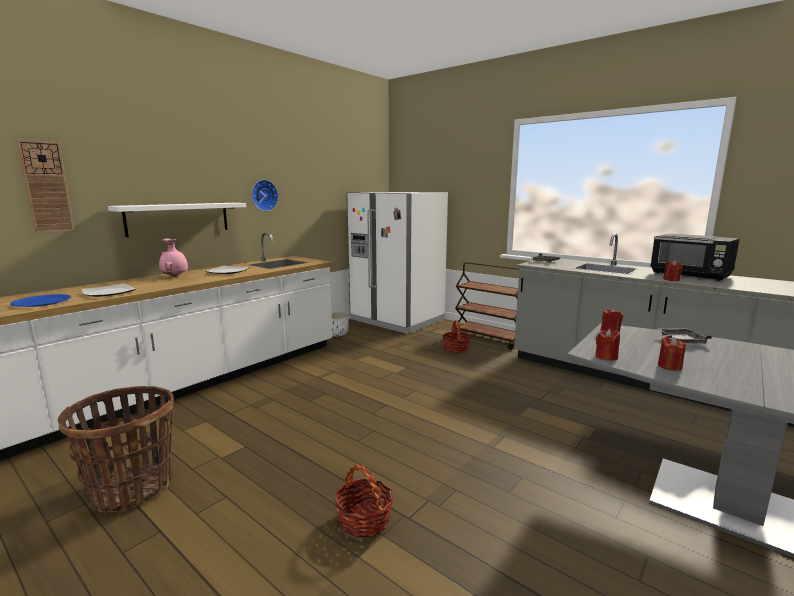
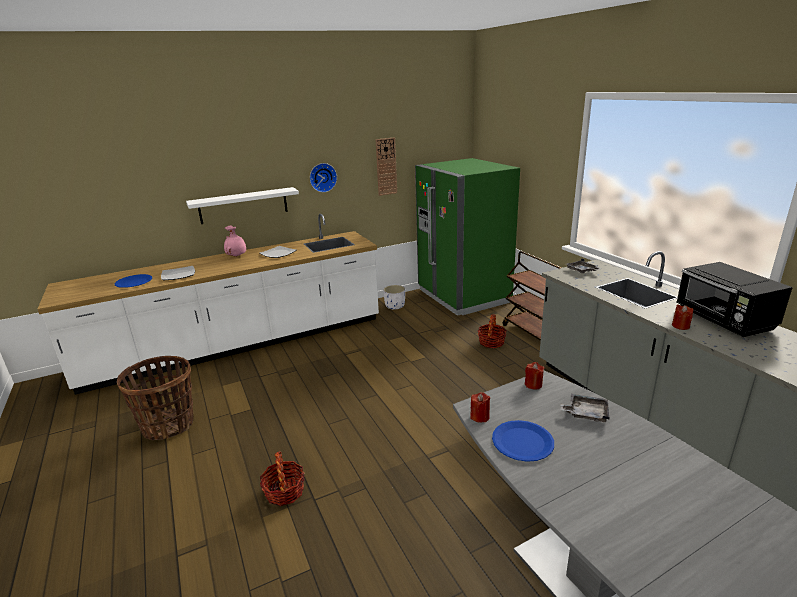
camera: 25 degrees right, 10 degrees up
wall clock [17,139,75,233] -> wall clock moved to [376,138,397,196]
white fridge [347,192,448,334] -> green fridge [415,158,520,316]
red candle [658,337,686,371] -> blue plate [492,420,554,462]

